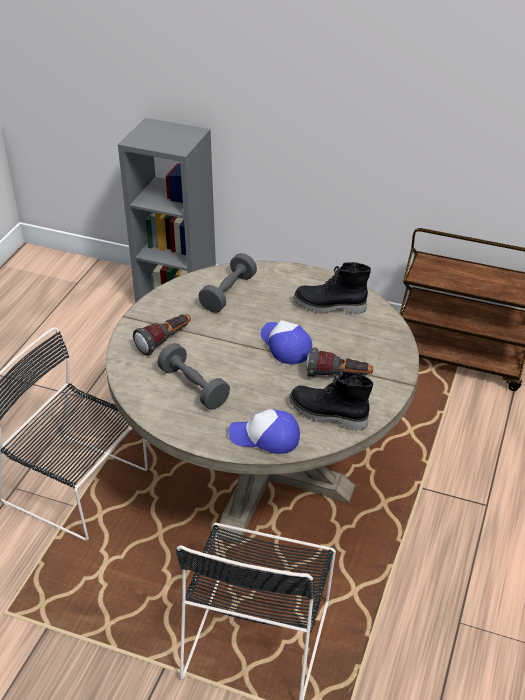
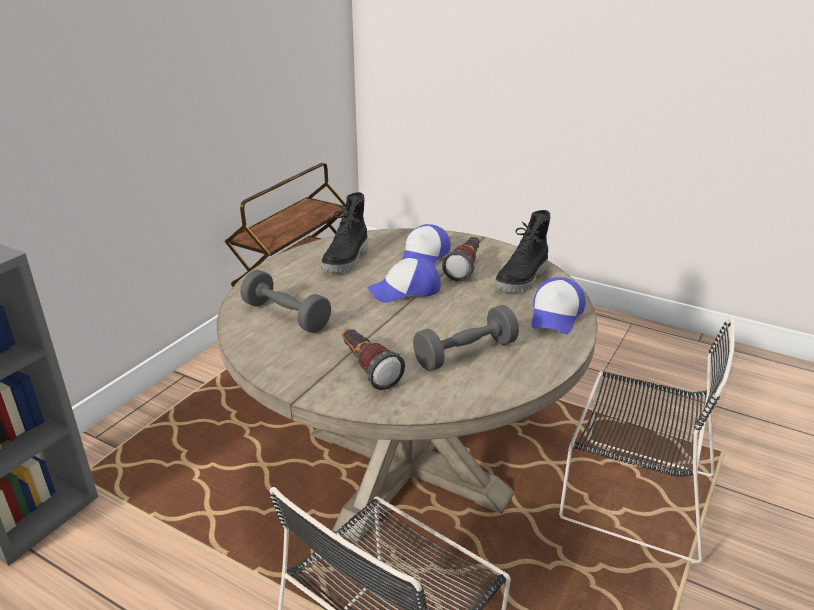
camera: 80 degrees left, 10 degrees down
none -> cap [401,224,451,265]

